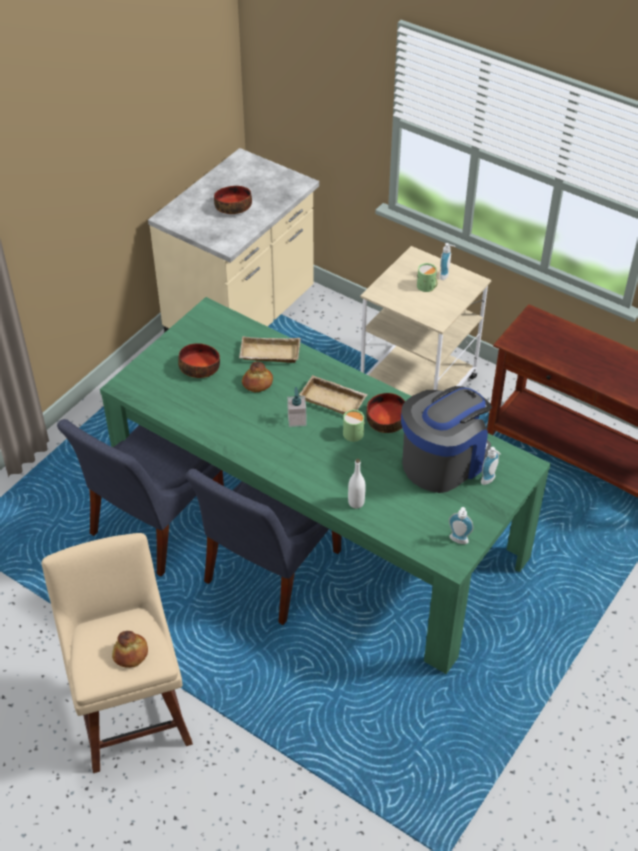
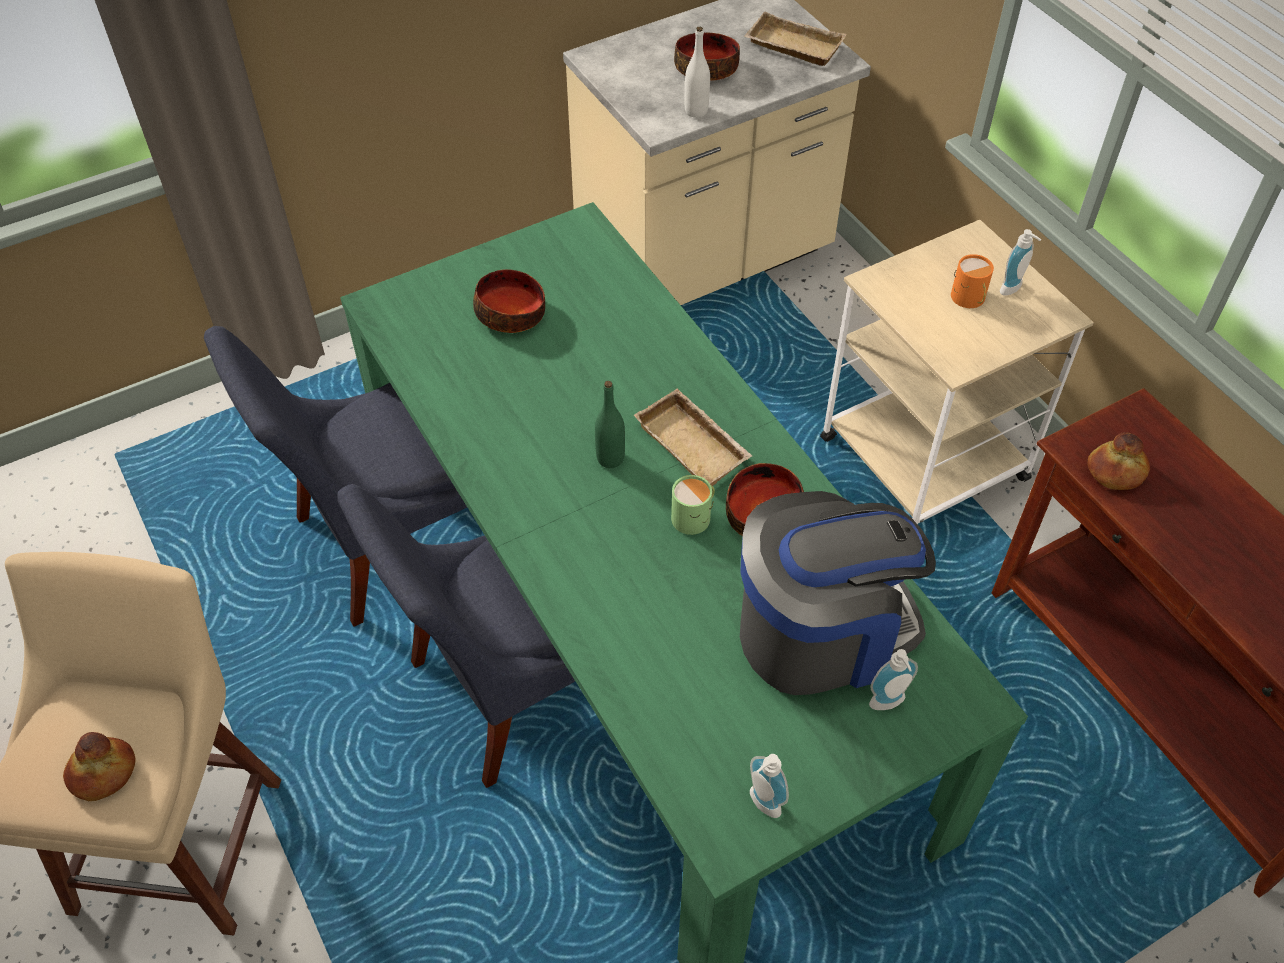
camera: 25 degrees right, 5 degrees up
beige tray [239,336,301,363] -> beige tray moved to [744,12,847,66]
bread [242,362,273,392] -> bread moved to [1088,432,1150,490]
soap dispenser [287,387,306,427] -> green bottle [595,381,625,468]
white bottle [348,459,366,509] -> white bottle moved to [685,27,710,118]
green mug [417,263,438,292] -> orange mug [951,254,994,308]

